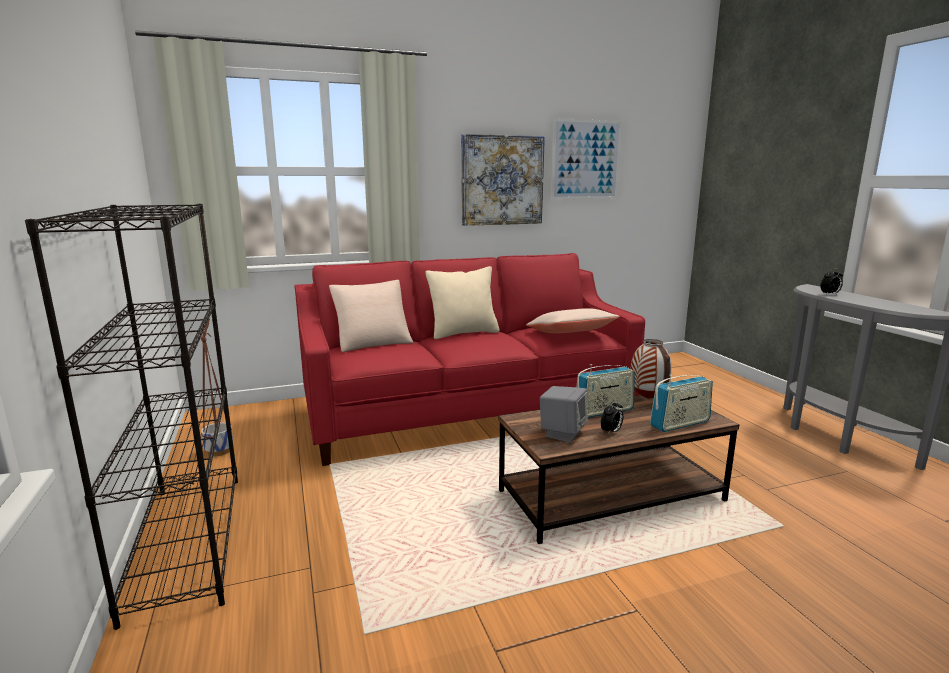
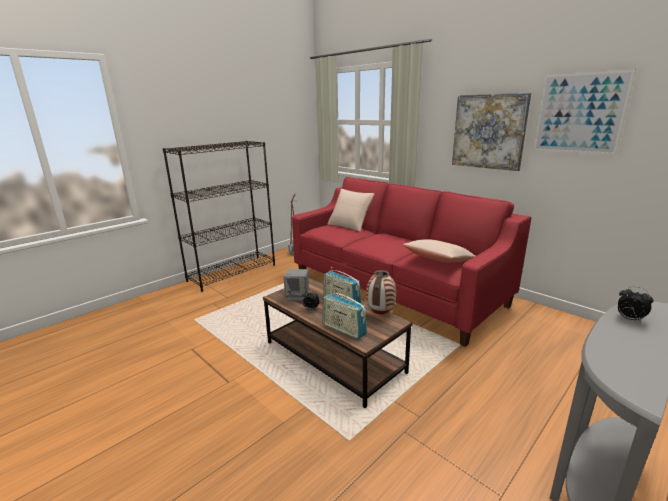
camera: 65 degrees right, 5 degrees up
beige pillow [425,266,499,339] -> none

